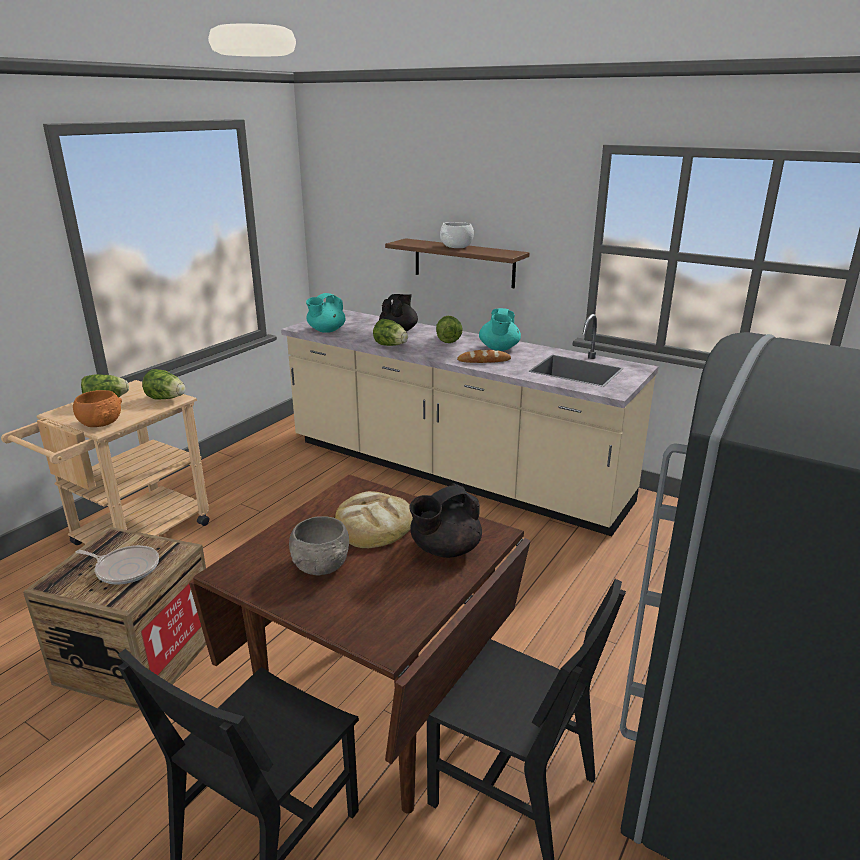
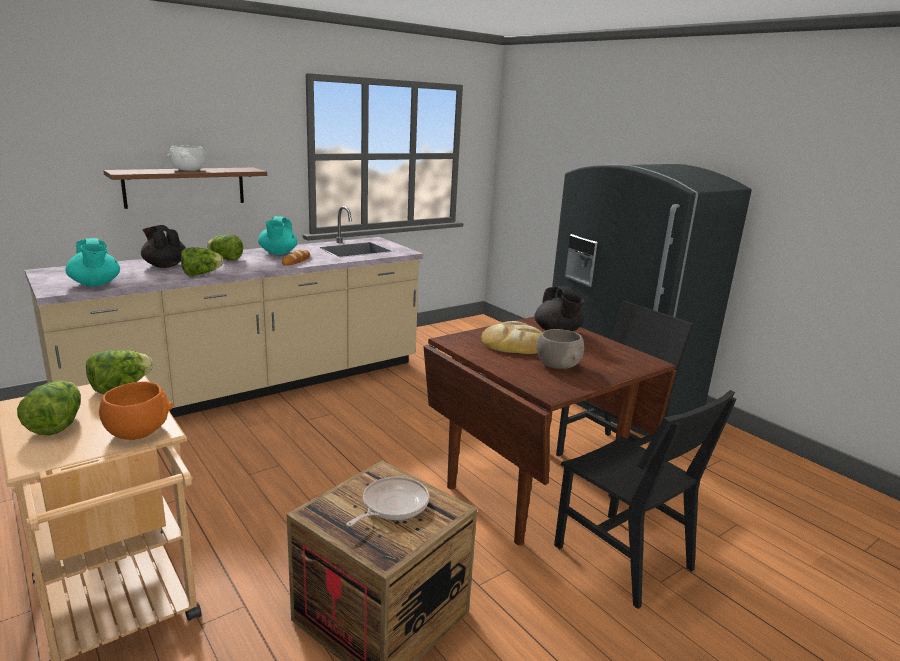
camera: 70 degrees left, 5 degrees down
turquoise teapot [479,308,521,351] -> turquoise teapot turned 60 degrees clockwise [258,216,297,255]

